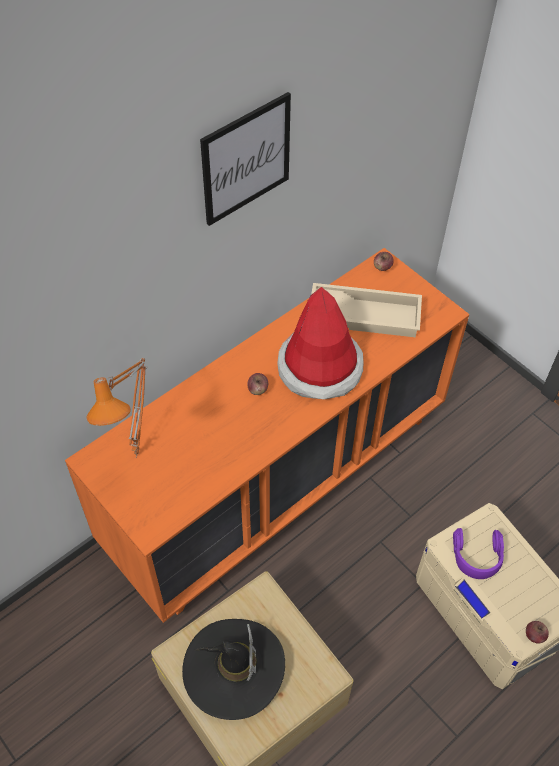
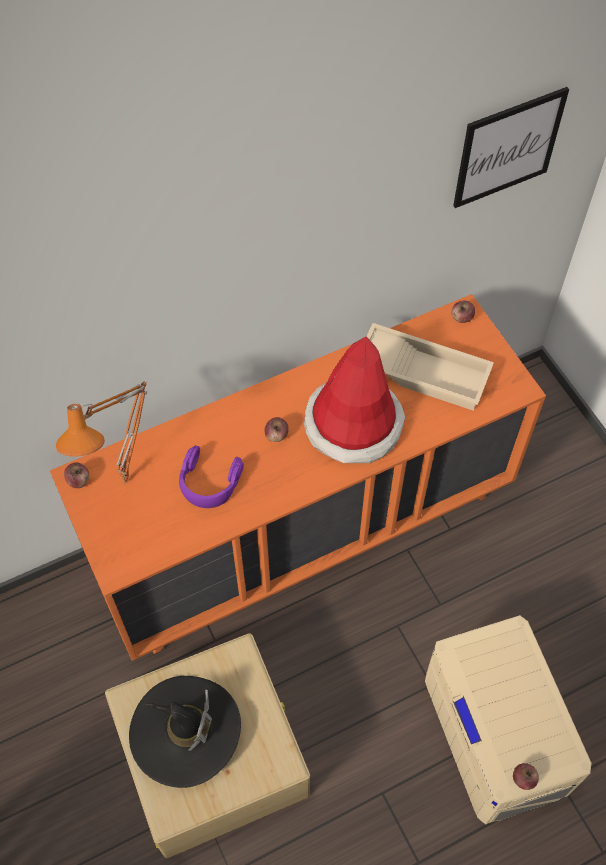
camera: 15 degrees right, 5 degrees up
picture [200,92,291,226] -> picture moved to [453,87,569,208]
purple headphones [453,528,504,579] -> purple headphones moved to [179,445,244,508]
none -> apple [64,462,89,488]

